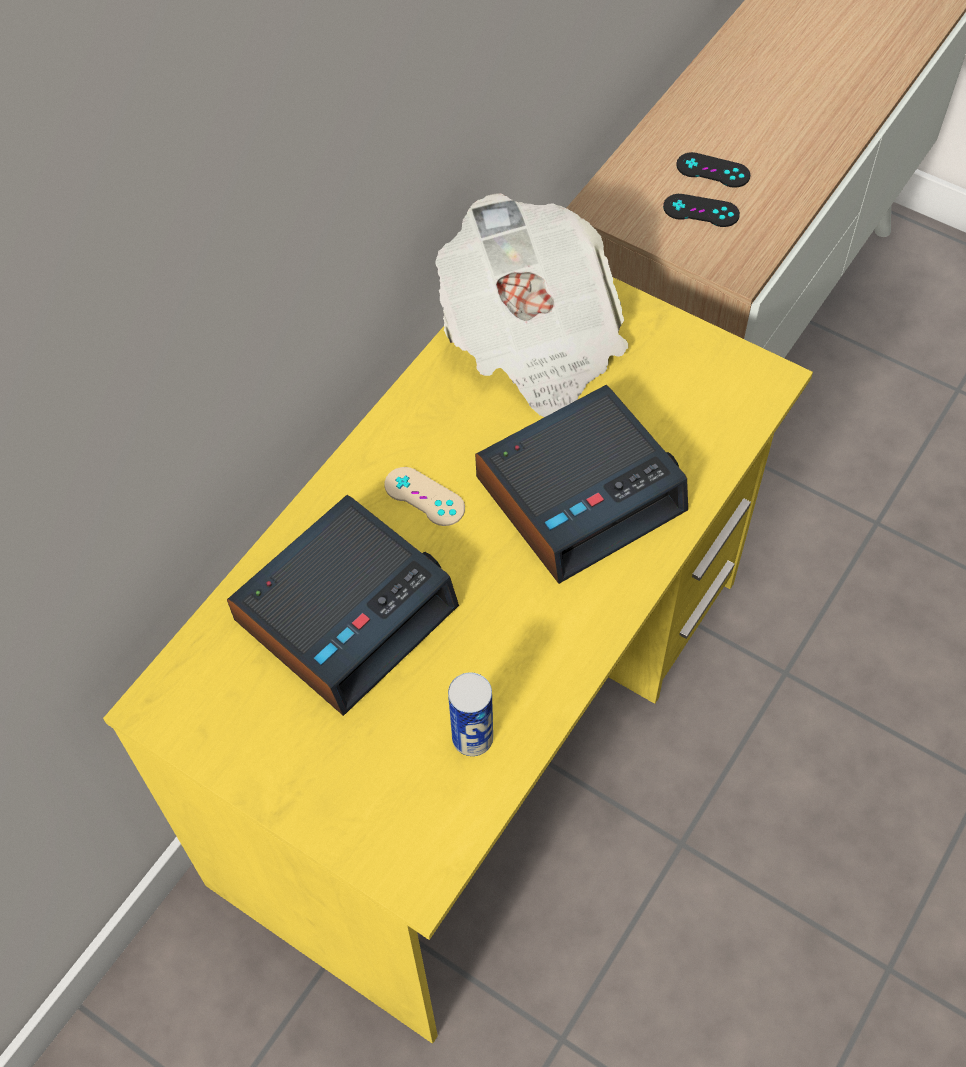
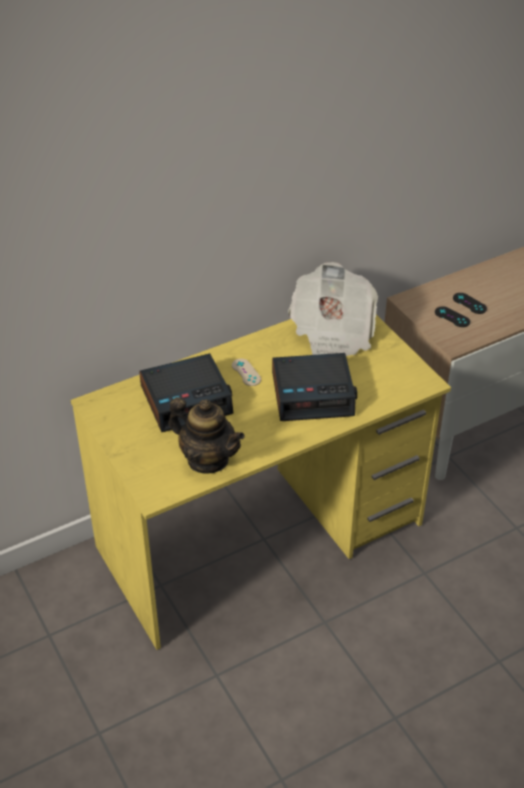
camera: 25 degrees right, 15 degrees down
can [448,672,493,756] -> teapot [169,397,245,474]

